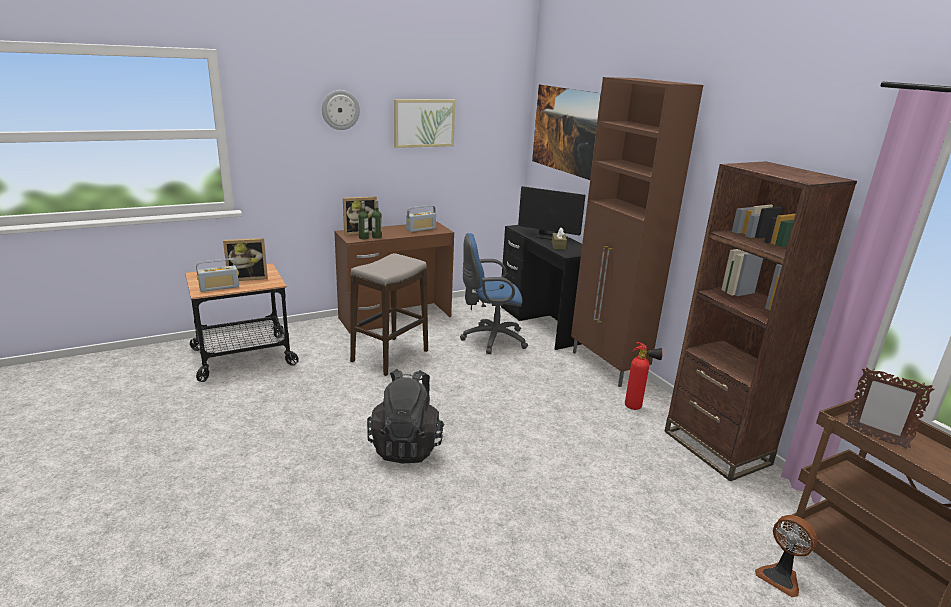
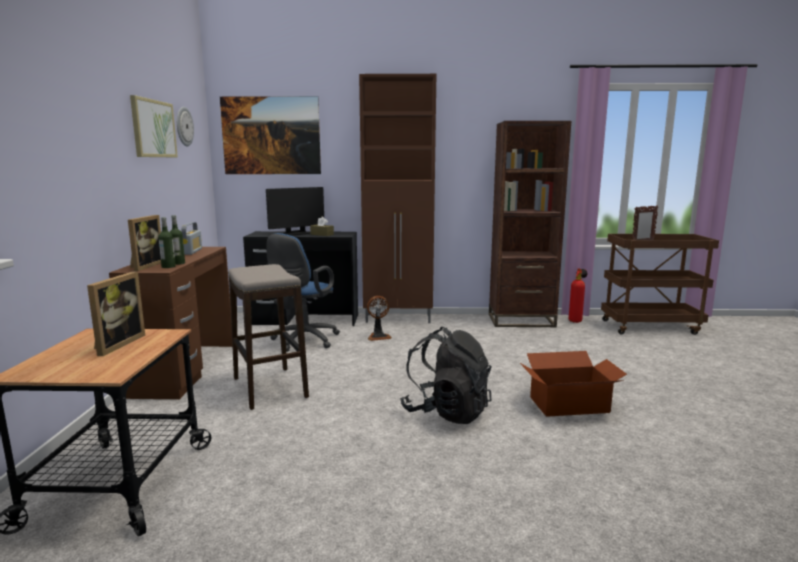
camera: 60 degrees left, 10 degrees down
radio [196,258,239,292] -> none
wall clock [322,90,360,130] -> wall clock moved to [177,107,194,146]
fire extinguisher [625,342,663,410] -> fire extinguisher moved to [569,269,588,323]
fan [755,515,817,597] -> fan moved to [367,296,392,341]
none -> cardboard box [520,351,627,417]

